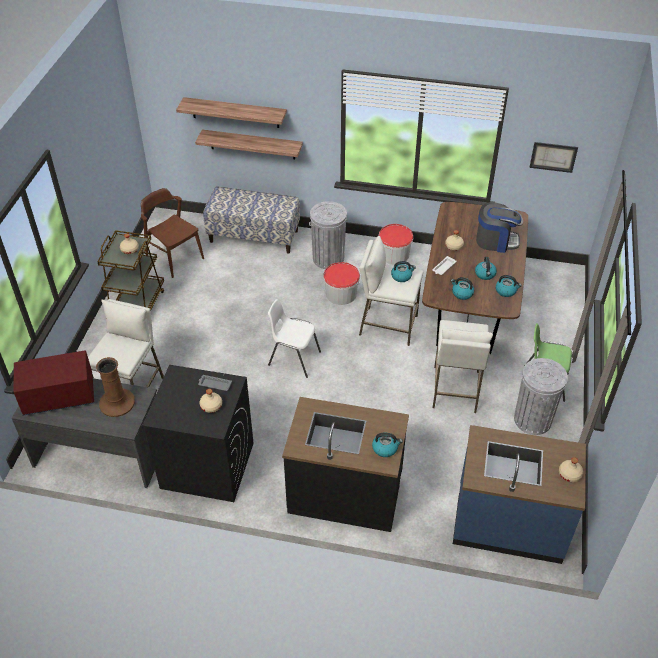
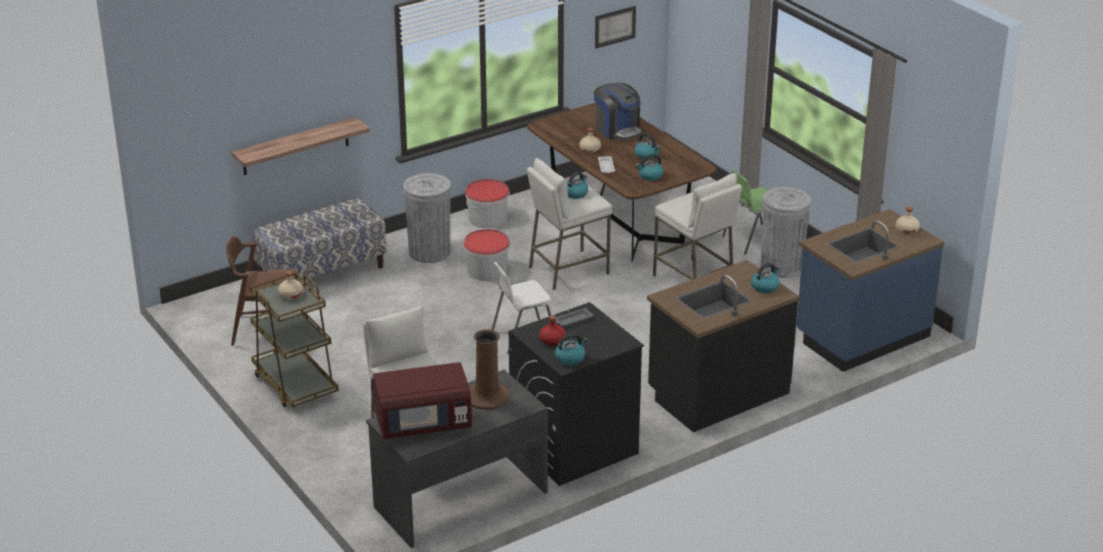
camera: 45 degrees left, 15 degrees down
red microwave [13,350,94,416] -> red microwave turned 135 degrees counterclockwise [373,362,472,439]
shelf [176,97,287,128] -> none
beige bottle [200,389,222,413] -> none
coffee machine [476,202,523,253] -> coffee machine turned 90 degrees clockwise [594,83,643,141]
kettle [495,275,522,297] -> kettle moved to [555,333,588,365]
none -> red bottle [539,315,566,346]

